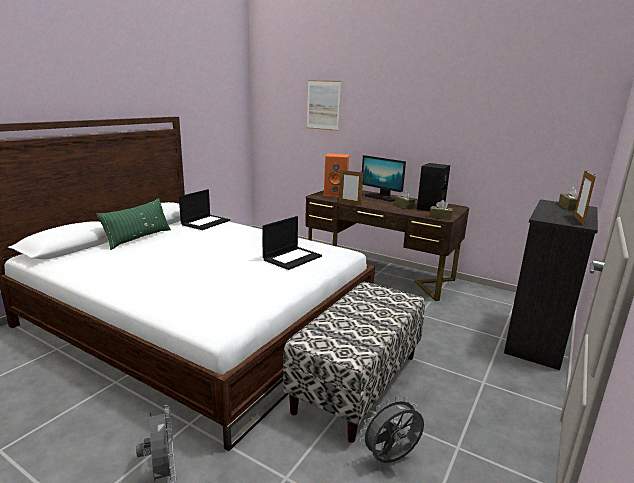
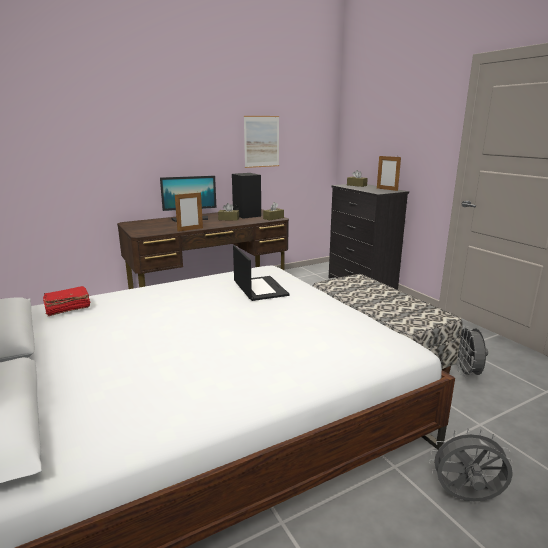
camera: 60 degrees left, 0 degrees up
green pillow [97,198,171,250] -> none
laptop [179,189,230,230] -> red book [43,286,90,316]
picture [307,80,341,131] -> picture moved to [244,116,279,168]
orange speaker [324,153,349,197] -> none

